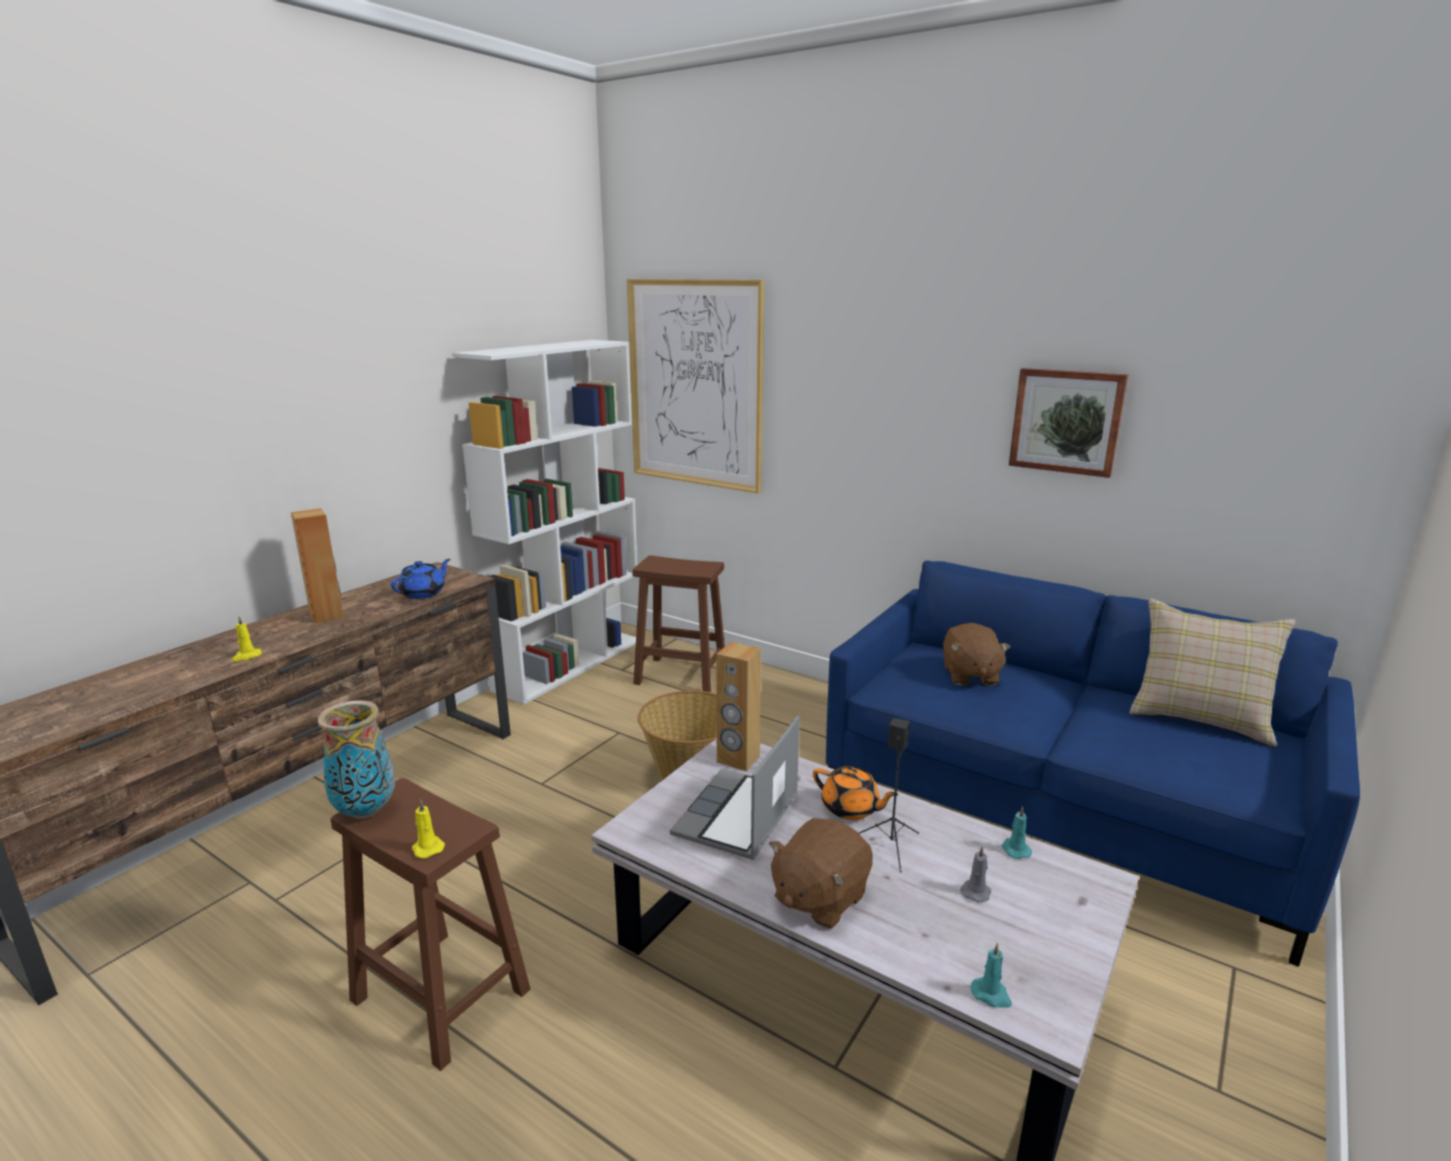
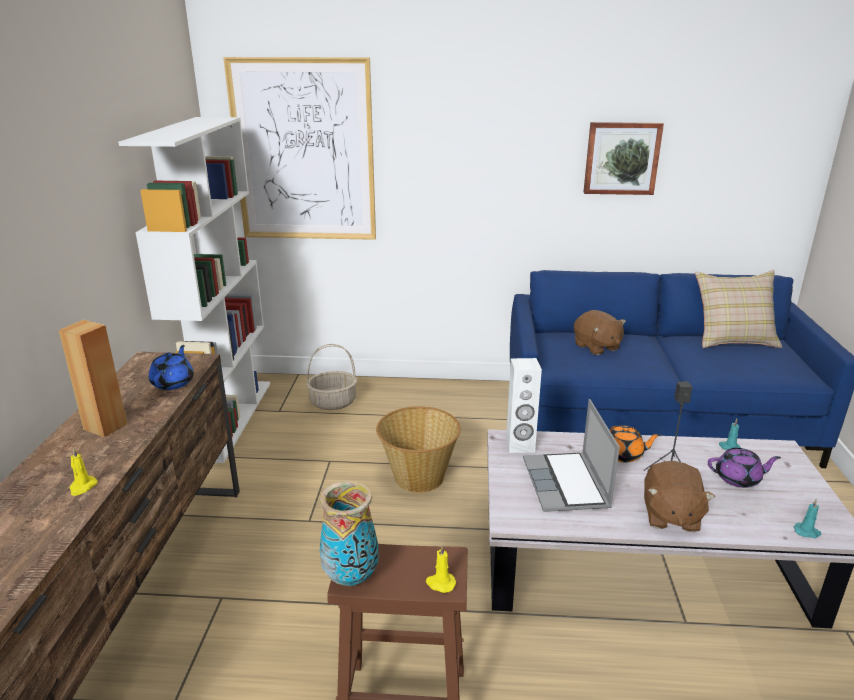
camera: 30 degrees left, 5 degrees up
brown stool [632,555,725,692] -> basket [306,344,357,410]
brown speaker [716,642,761,771] -> white speaker [506,358,542,453]
grey candle [960,846,991,903] -> purple teapot [708,448,781,488]

